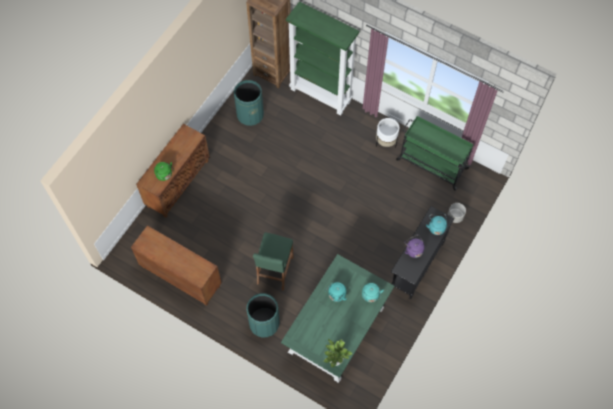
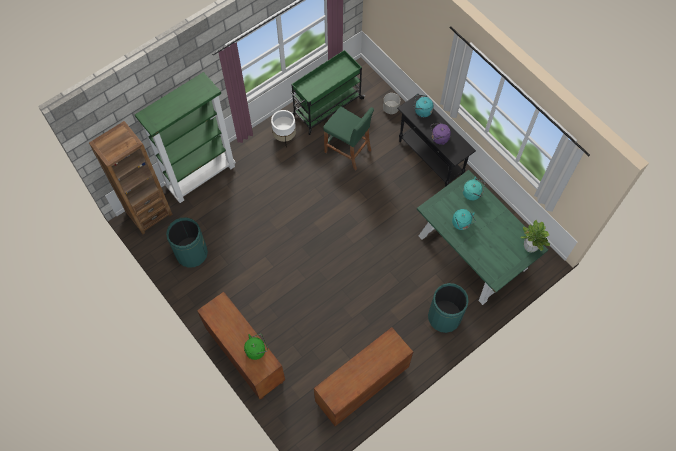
camera: 70 degrees left, 0 degrees up
green stool [253,232,294,291] -> green stool moved to [323,107,374,170]

